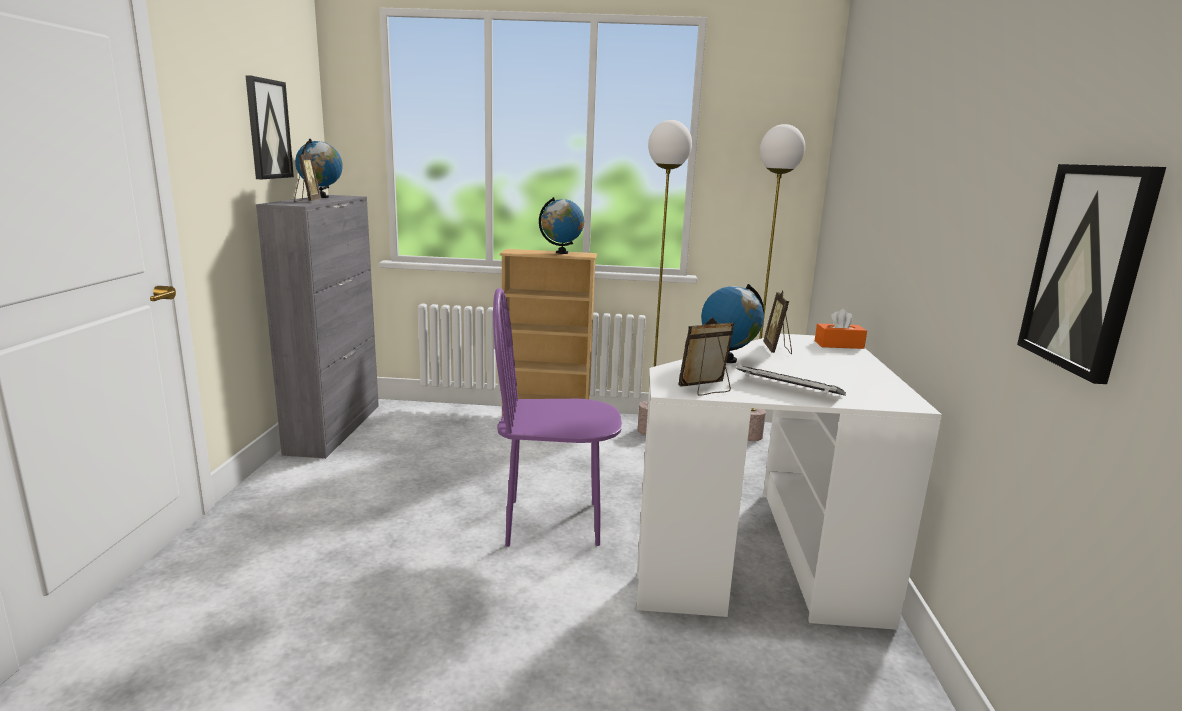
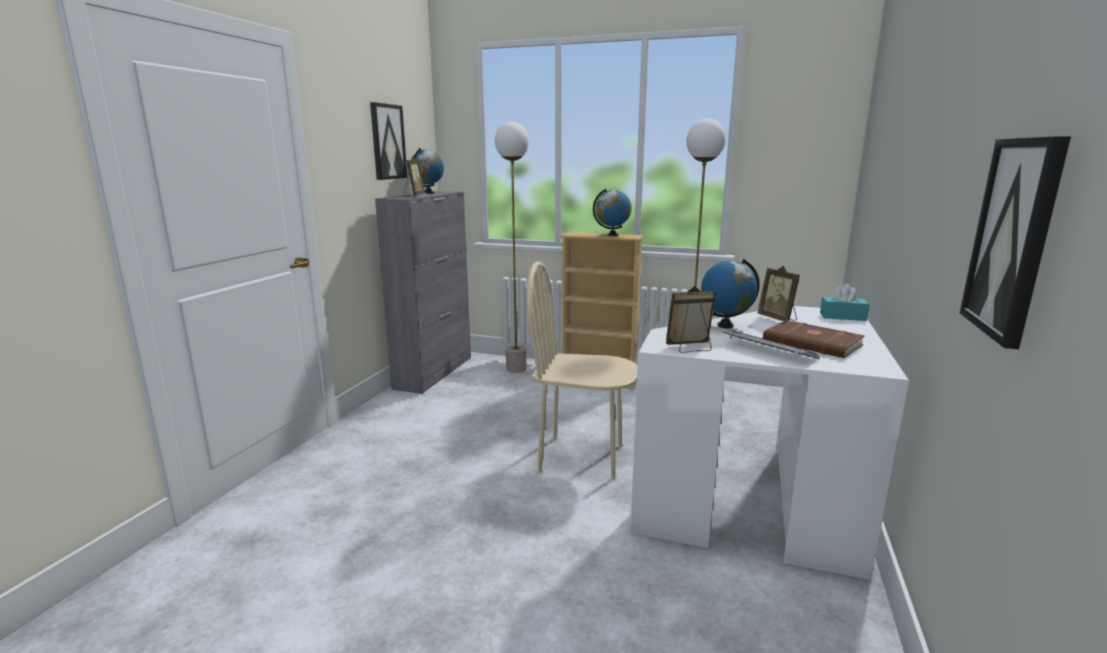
camera: 15 degrees right, 0 degrees up
purple chair [493,288,622,547] -> beige chair [527,261,638,479]
floor lamp [748,124,805,441] -> floor lamp moved to [495,122,529,373]
picture frame [763,291,792,354] -> picture frame turned 45 degrees counterclockwise [758,266,800,321]
orange tissue box [815,309,867,349] -> turquoise tissue box [820,284,869,321]
none -> brown book [763,320,864,358]

